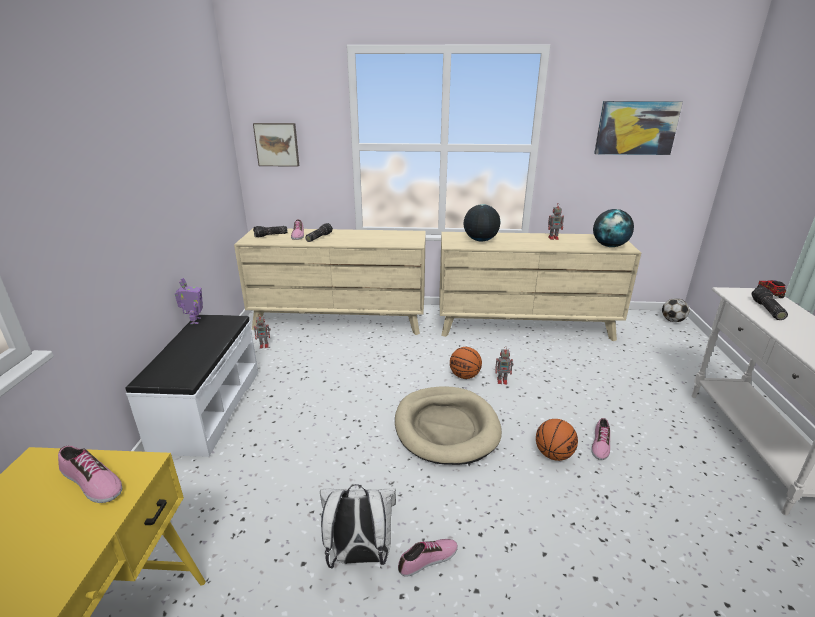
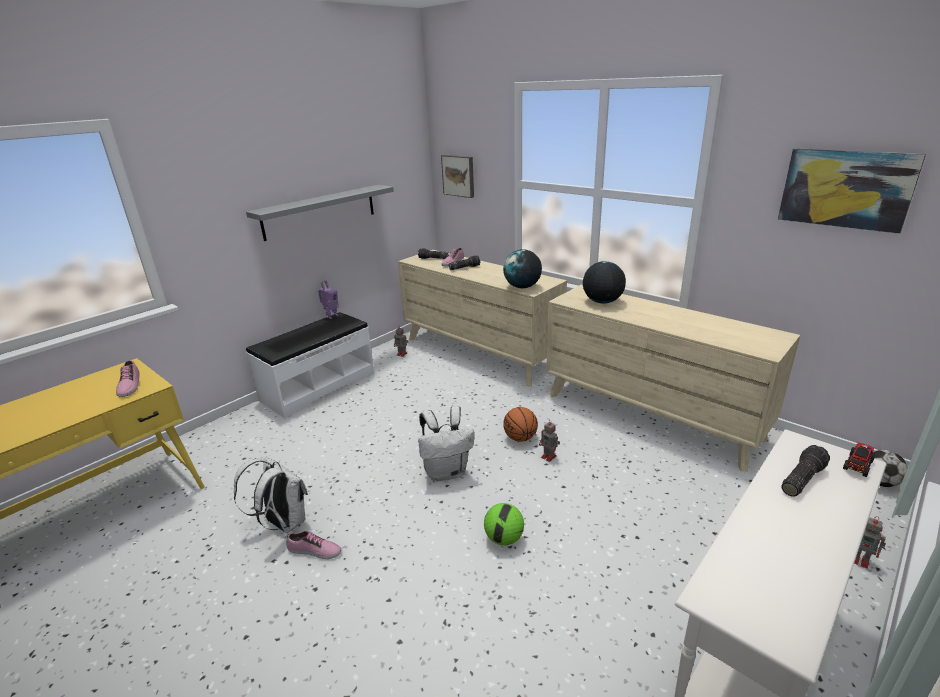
camera: 40 degrees right, 0 degrees up
beige dog bed [395,386,502,465] -> white backpack [418,406,475,481]
basketball [536,419,578,461] -> football [484,503,524,545]
toy robot [548,206,564,240] -> toy robot moved to [854,516,886,569]
shoe [591,418,610,460] -> none
globe [593,209,634,247] -> globe moved to [503,249,542,288]
none -> grey shelf [246,185,394,241]

